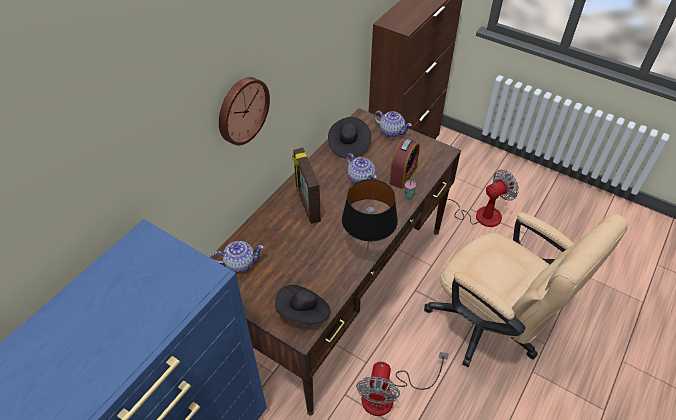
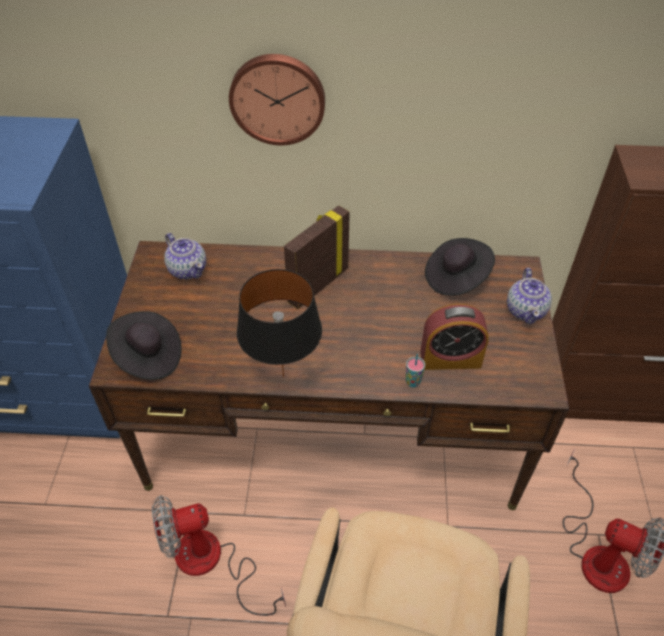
camera: 60 degrees right, 0 degrees up
teapot [347,153,377,183] -> none

